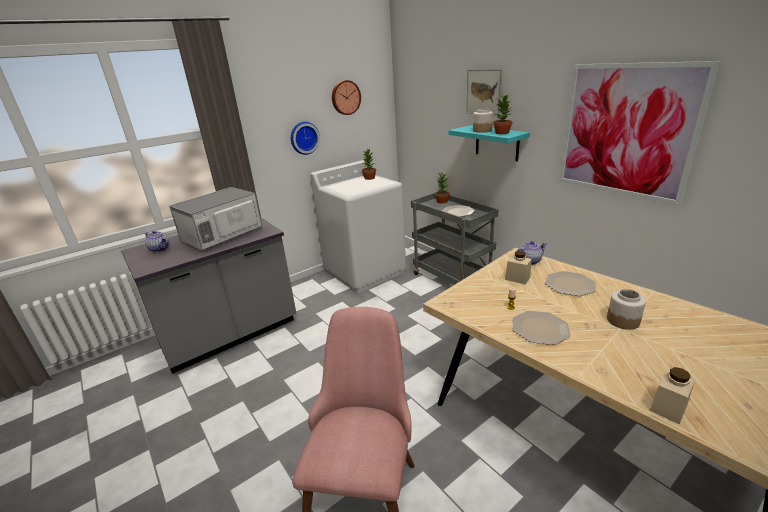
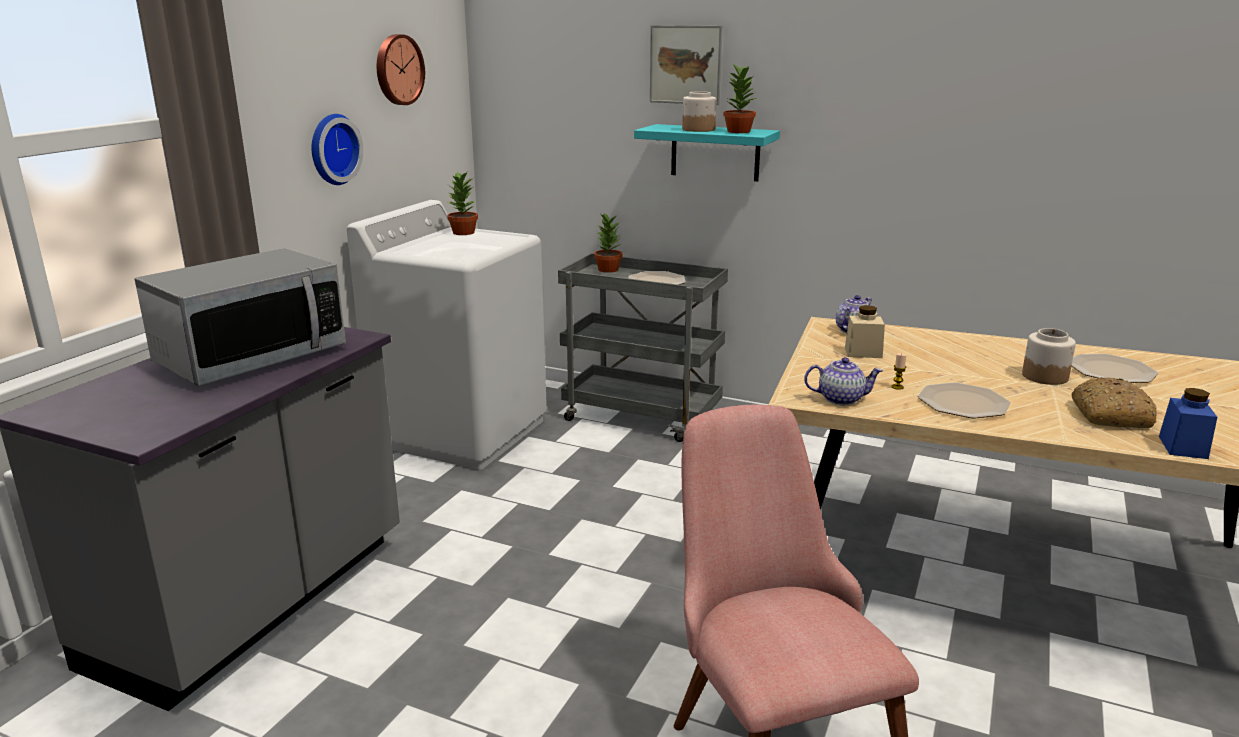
camera: 30 degrees left, 5 degrees down
teapot [145,231,169,252] -> teapot moved to [804,357,883,405]
microwave [169,187,262,250] -> microwave turned 150 degrees counterclockwise [134,248,346,386]
plate [545,271,596,296] -> plate moved to [1072,354,1159,383]
picture [559,61,720,206] -> none
beige jar [649,367,695,424] -> blue jar [1159,388,1217,459]
none -> bread [1072,377,1157,428]

